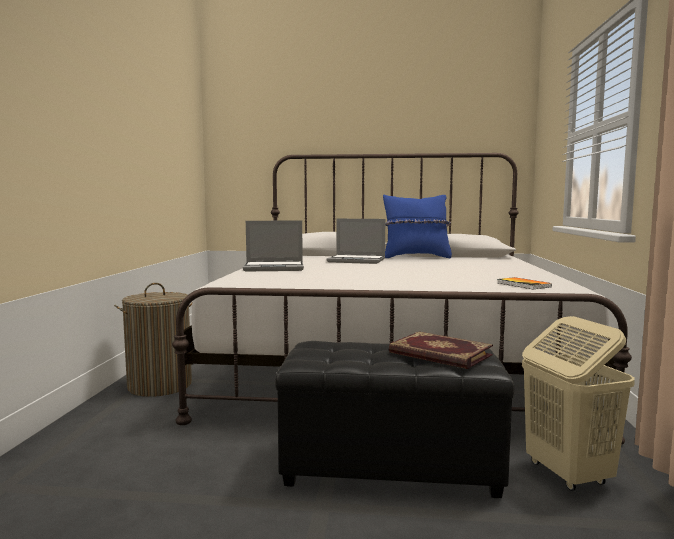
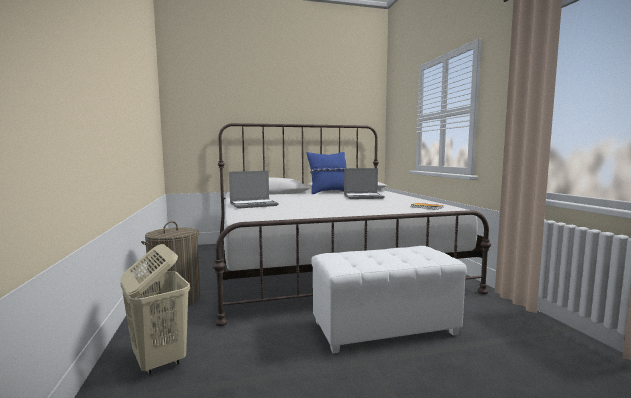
camera: 20 degrees left, 0 degrees up
black ottoman [275,341,514,498] -> white ottoman [311,246,467,353]
laptop [327,219,385,264] -> laptop moved to [344,168,385,199]
book [389,332,493,369] -> none
beige laundry basket [522,316,635,491] -> beige laundry basket moved to [120,244,190,375]

